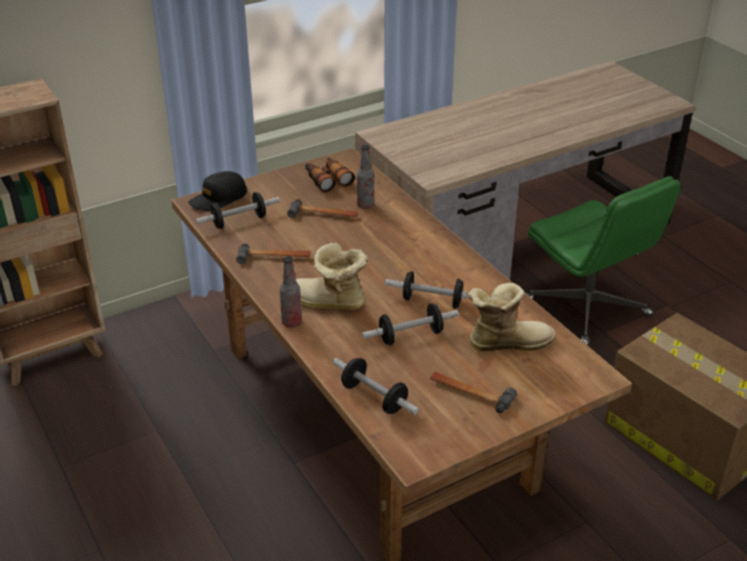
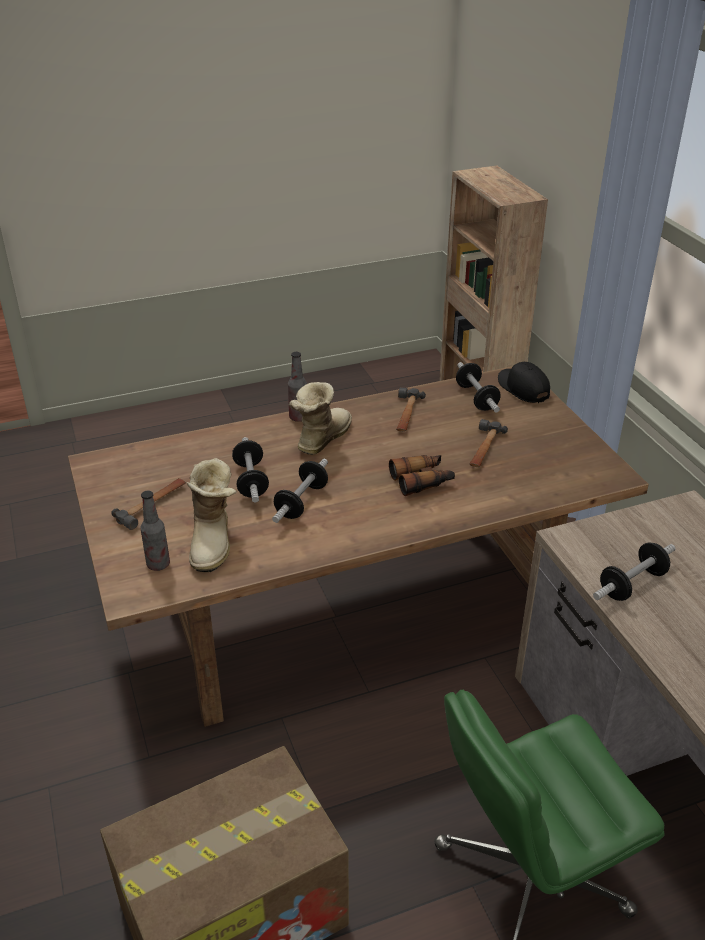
camera: 100 degrees right, 0 degrees up
binoculars [305,157,355,193] -> binoculars moved to [389,455,455,496]
dumbbell [333,358,419,415] -> dumbbell moved to [593,542,676,601]
bottle [357,145,374,209] -> bottle moved to [140,491,170,571]

